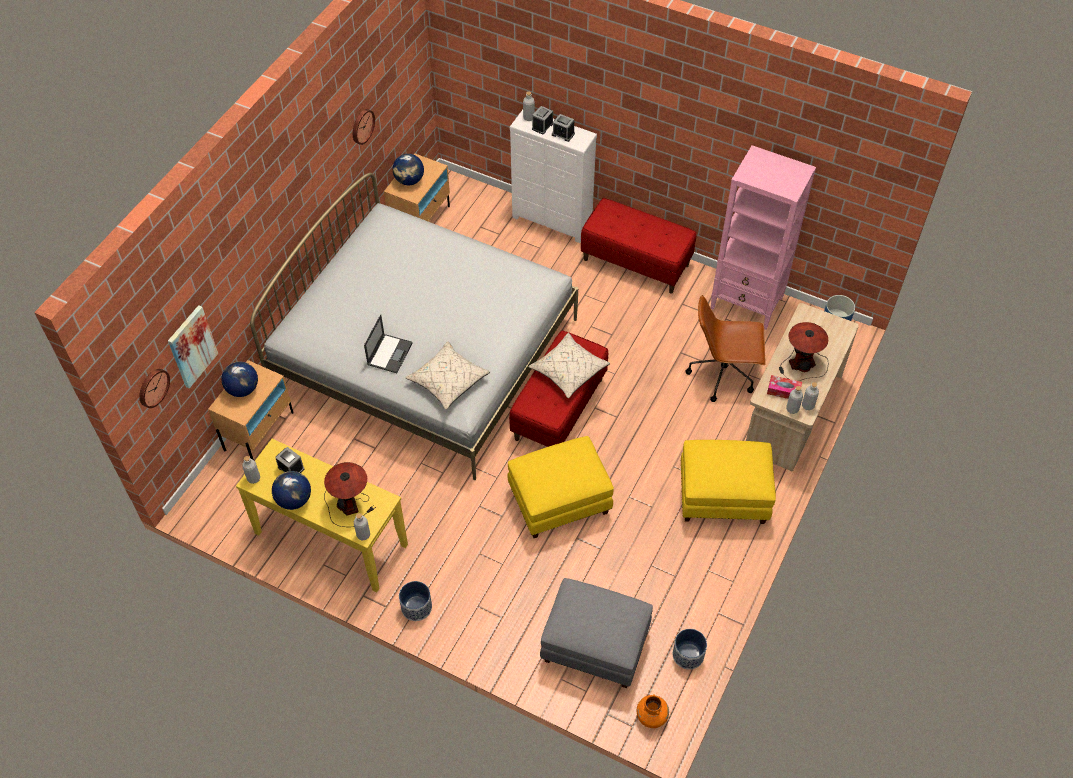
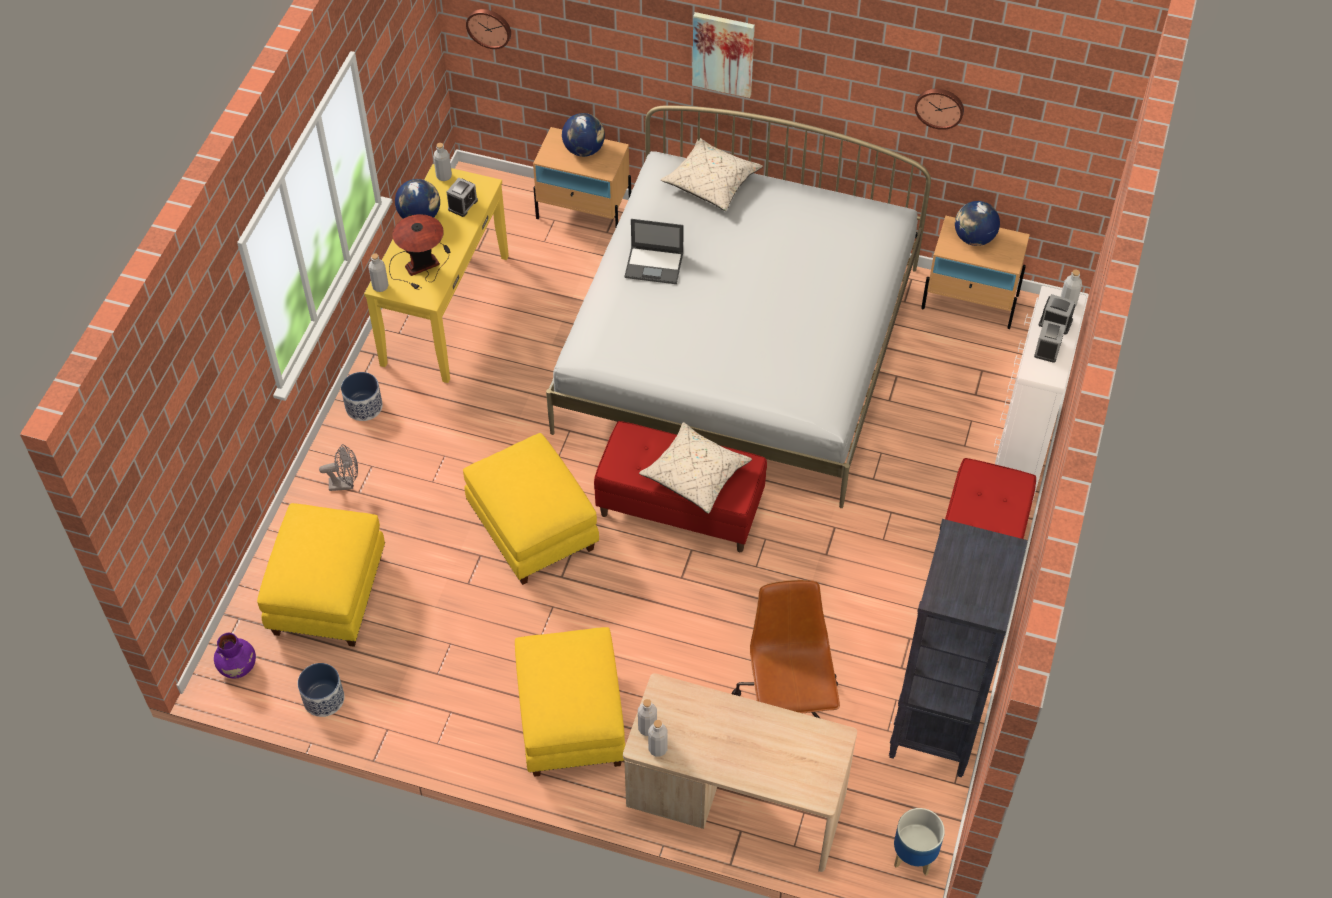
camera: 80 degrees right, 0 degrees up
picture [168,305,218,388] -> picture moved to [692,12,755,98]
beige pillow [405,341,490,410] -> beige pillow moved to [661,138,763,211]
grey ottoman [540,578,653,688] -> yellow ottoman [257,503,385,647]
orange vase [637,694,669,728] -> purple vase [214,633,256,679]
pink bookcase [710,145,816,330] -> black bookcase [889,519,1028,778]
tissue box [767,375,802,399] -> none
table lamp [779,322,828,381] -> none
none -> grey fan [319,444,358,491]

